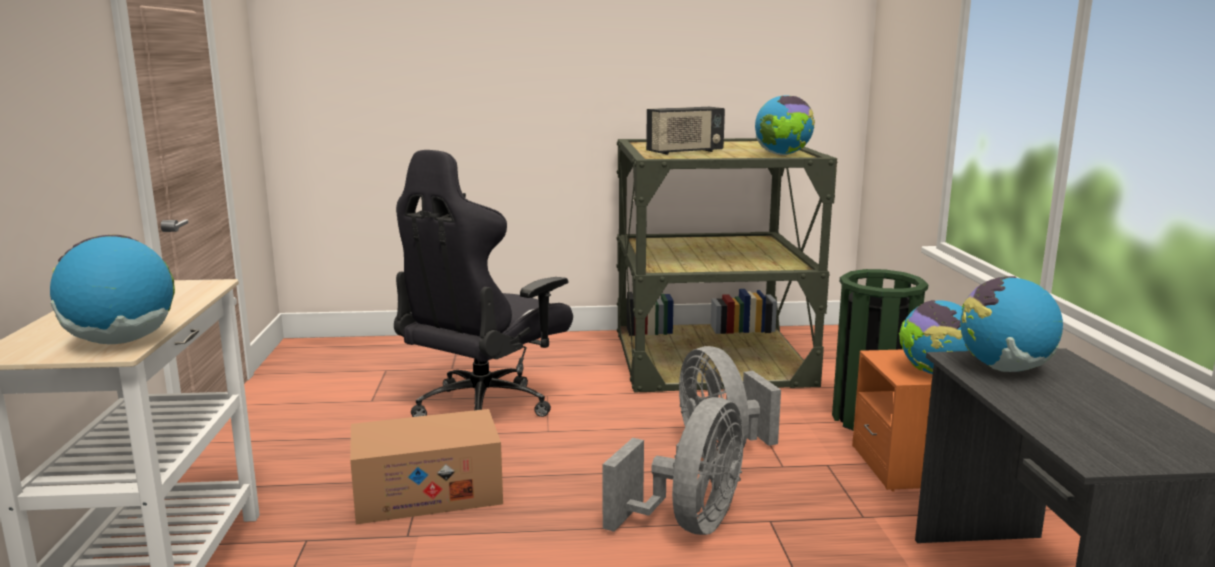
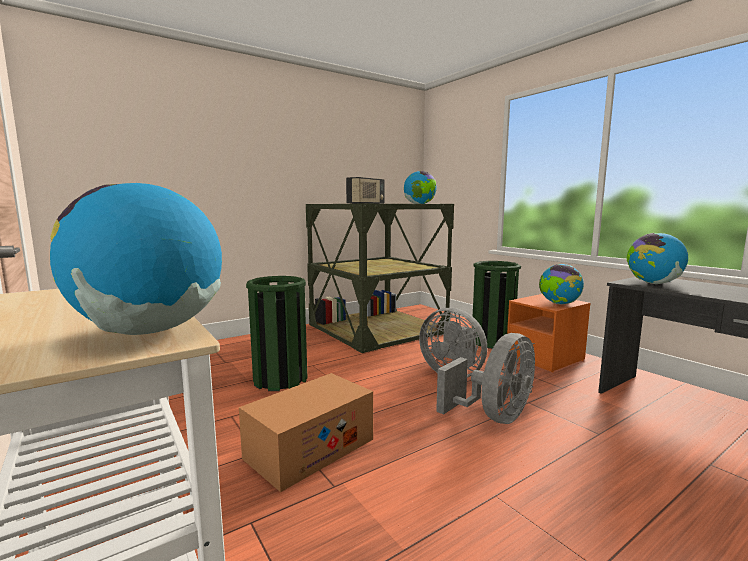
camera: 30 degrees left, 5 degrees down
black office chair [394,150,573,417] -> green trash can [246,276,307,391]
grey fan [603,397,744,535] -> grey fan turned 45 degrees clockwise [436,333,535,424]

